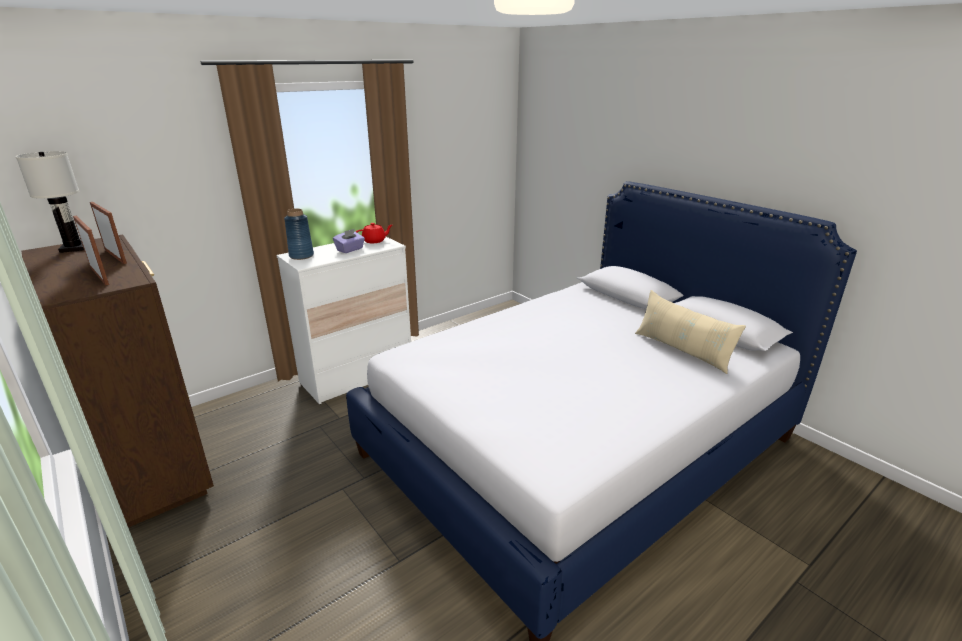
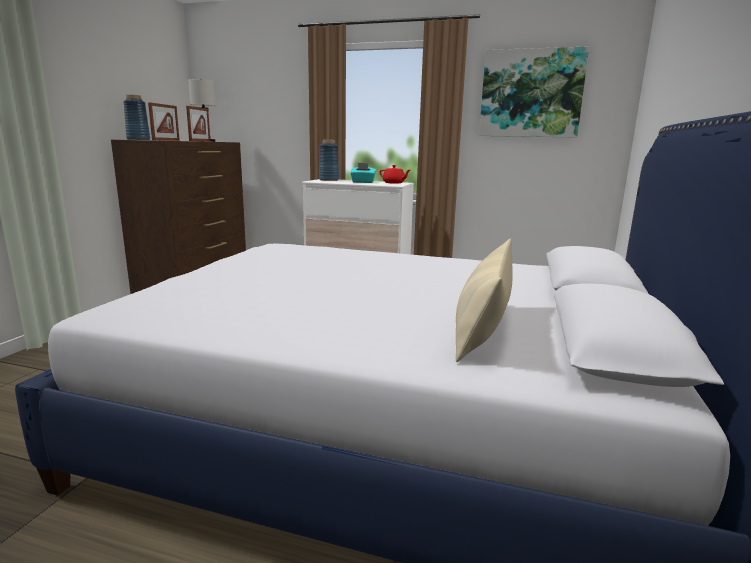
camera: 55 degrees right, 10 degrees down
purple tissue box [333,229,365,253] -> turquoise tissue box [350,163,376,183]
none -> blue vase [123,95,150,140]
none -> picture [479,46,589,138]

